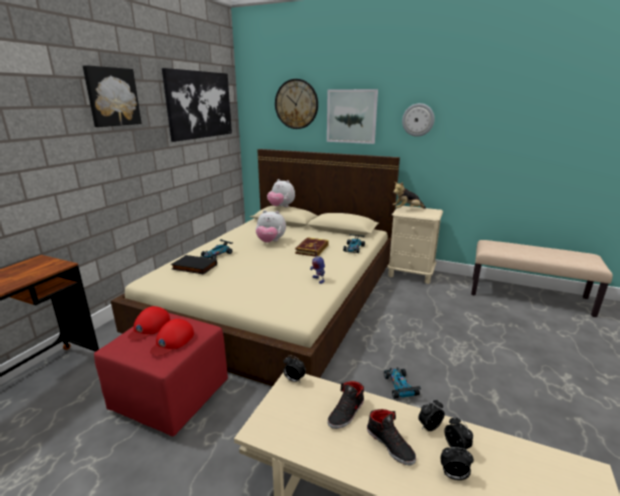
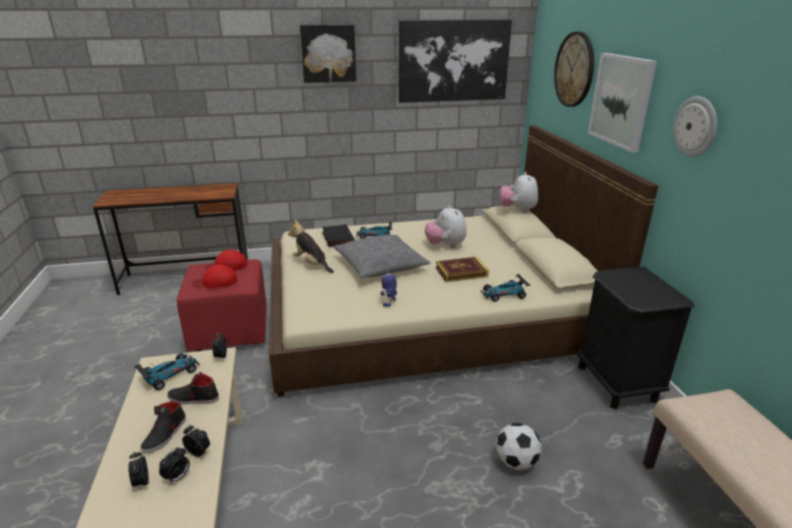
camera: 55 degrees right, 5 degrees up
toy car [384,367,421,399] -> toy car moved to [135,353,200,390]
beige nightstand [387,206,443,284] -> black nightstand [578,267,695,410]
plush toy [393,182,426,209] -> plush toy moved to [288,220,334,273]
none -> grey pillow [334,234,431,278]
none -> football [496,423,542,470]

